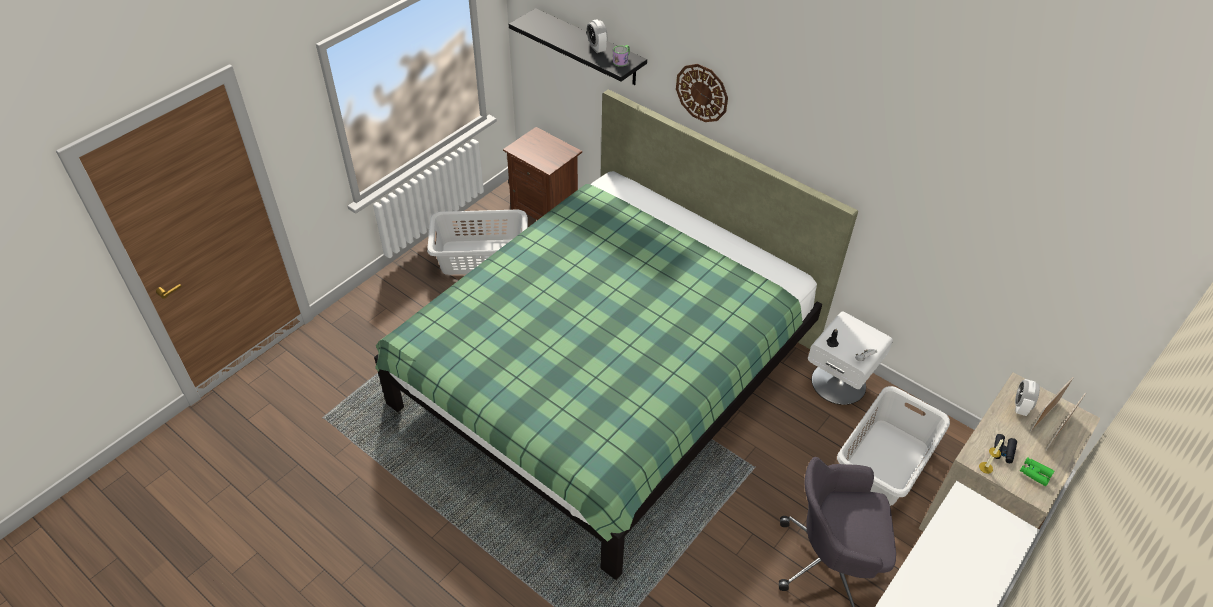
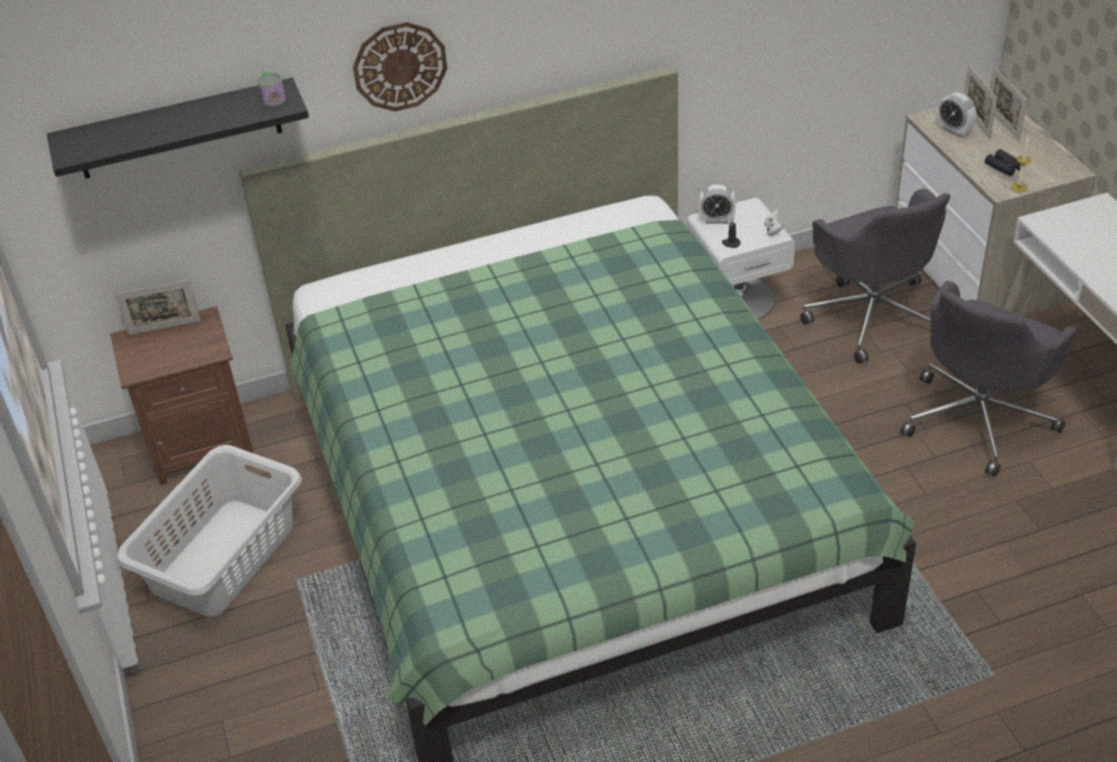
camera: 55 degrees left, 5 degrees down
alarm clock [587,19,608,53] -> alarm clock moved to [698,184,736,224]
grey laundry basket [837,386,950,506] -> grey office chair [800,189,950,364]
green binoculars [1020,457,1054,486] -> none
none -> picture frame [115,280,201,335]

